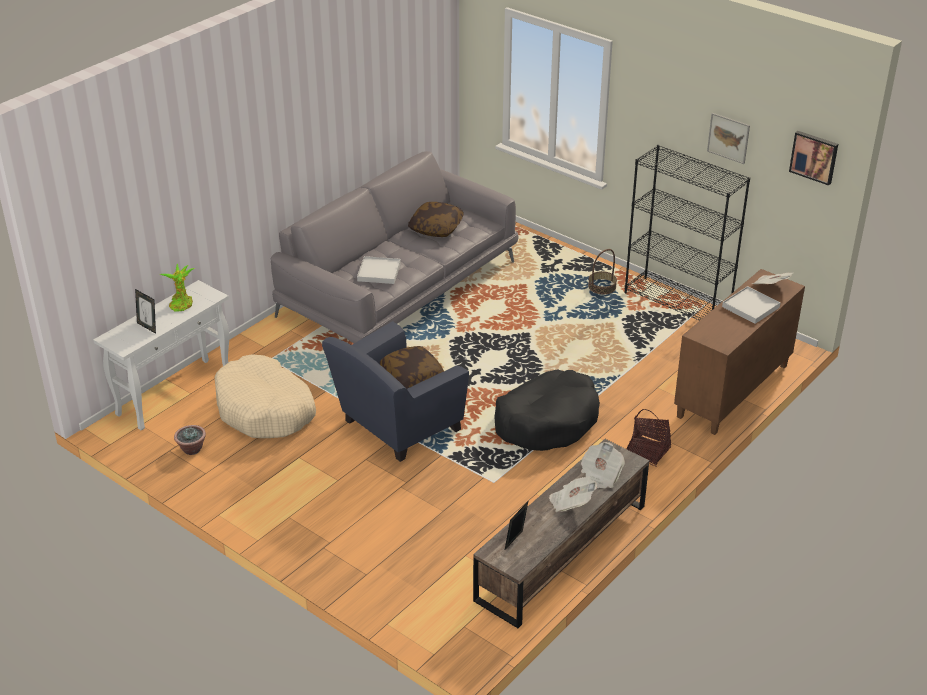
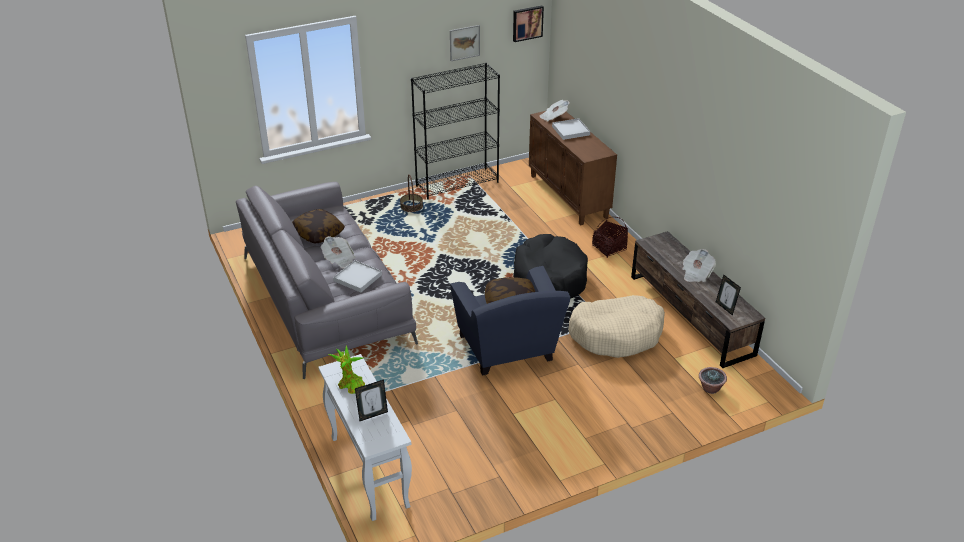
camera: 65 degrees left, 0 degrees up
potted plant [174,425,206,455] -> potted plant moved to [699,367,727,394]
beige dog bed [215,354,316,438] -> beige dog bed moved to [568,295,665,358]
newspaper [580,442,625,488] -> newspaper moved to [321,236,356,269]

